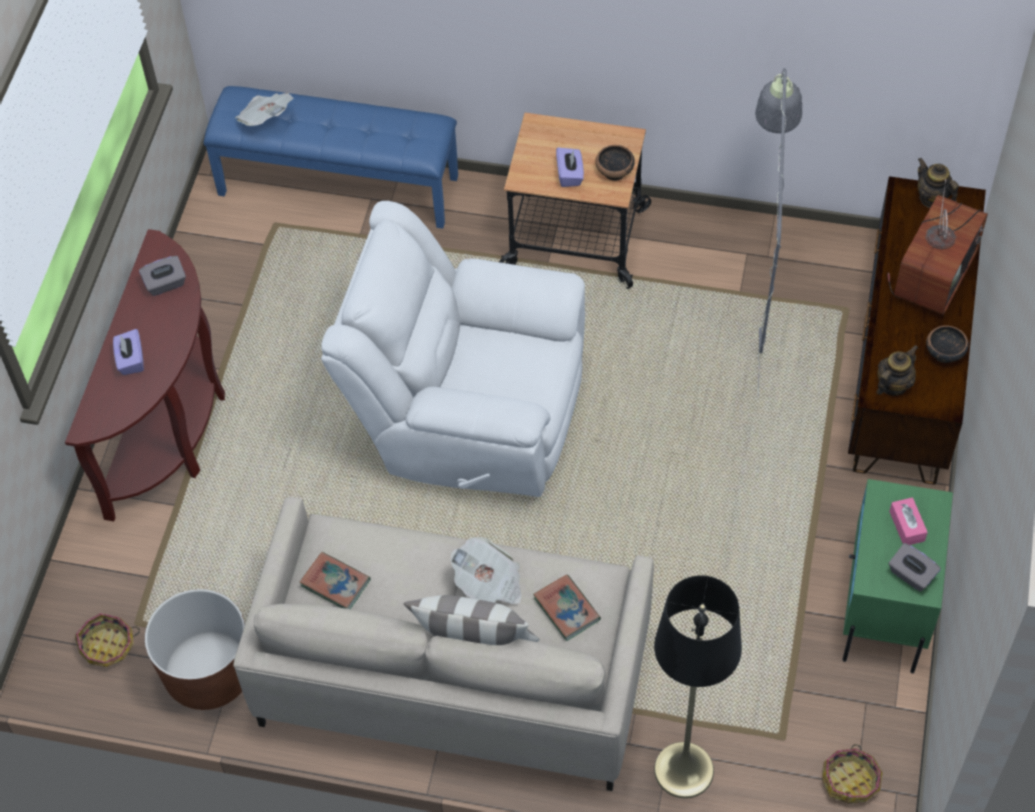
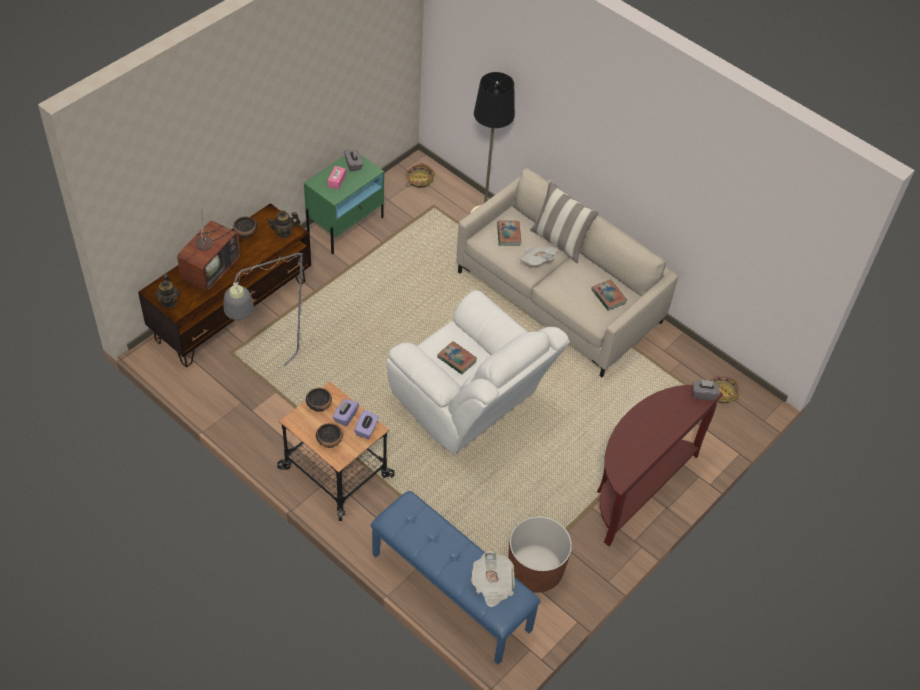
camera: 155 degrees left, 5 degrees down
purple tissue box [113,329,144,375] -> purple tissue box moved to [354,410,379,439]
grey tissue box [139,256,186,296] -> grey tissue box moved to [693,380,720,401]
brown planter [145,589,245,710] -> brown planter moved to [508,516,572,593]
television [887,179,988,315] -> television turned 150 degrees clockwise [177,208,241,291]
none -> bowl [316,423,343,448]
none -> book [437,341,477,374]

